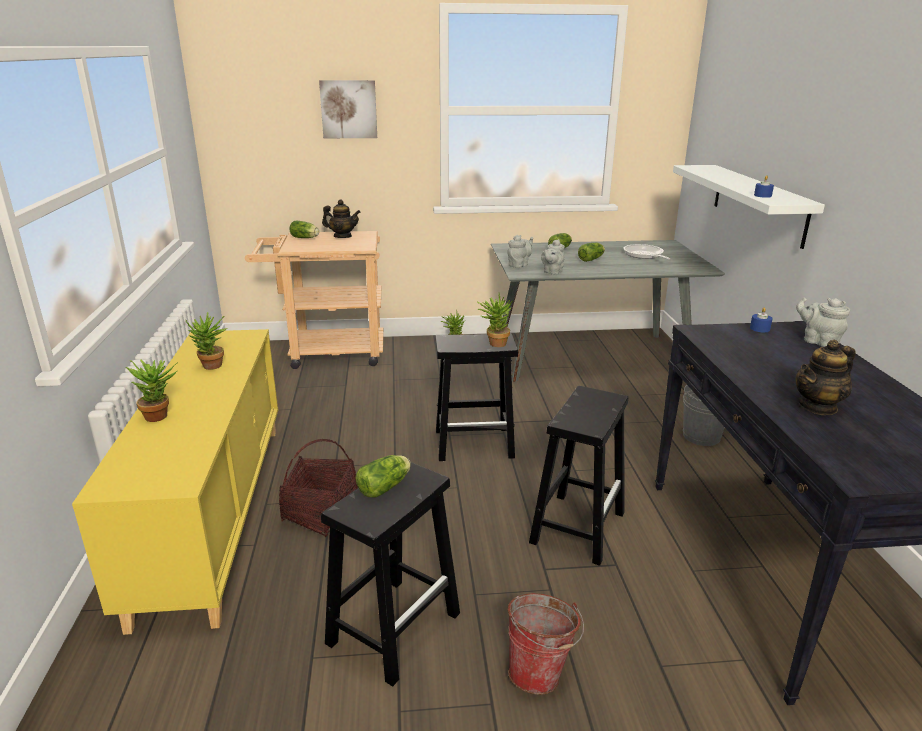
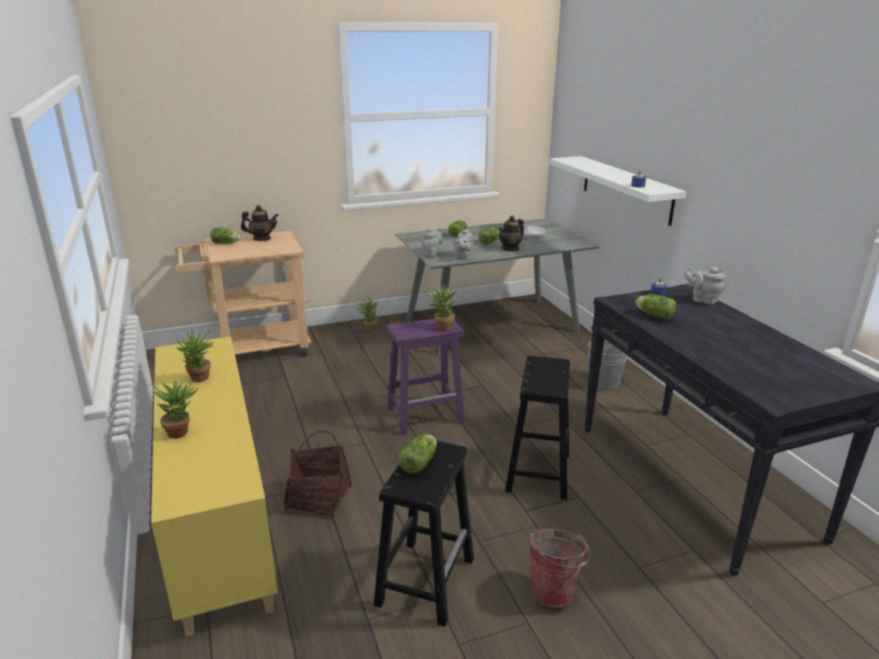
camera: 15 degrees left, 0 degrees up
picture [319,80,377,138] -> none
black stool [435,333,518,461] -> purple stool [386,318,465,435]
teapot [796,340,856,415] -> teapot moved to [499,215,524,252]
none -> lettuce [635,294,676,320]

